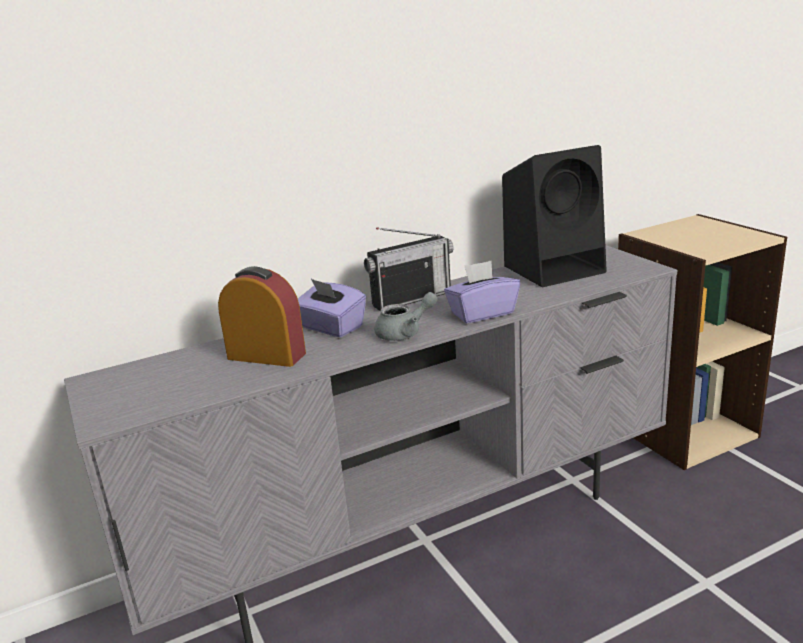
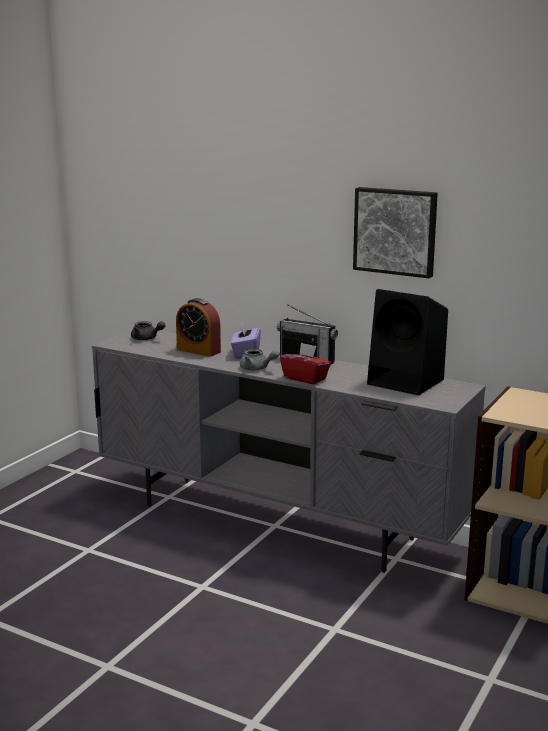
camera: 55 degrees right, 5 degrees down
alarm clock [218,266,306,367] -> alarm clock turned 135 degrees clockwise [176,298,221,357]
purple tissue box [444,261,520,323] -> red tissue box [280,342,331,384]
none -> grey teapot [131,321,166,340]
none -> picture [353,187,438,278]

